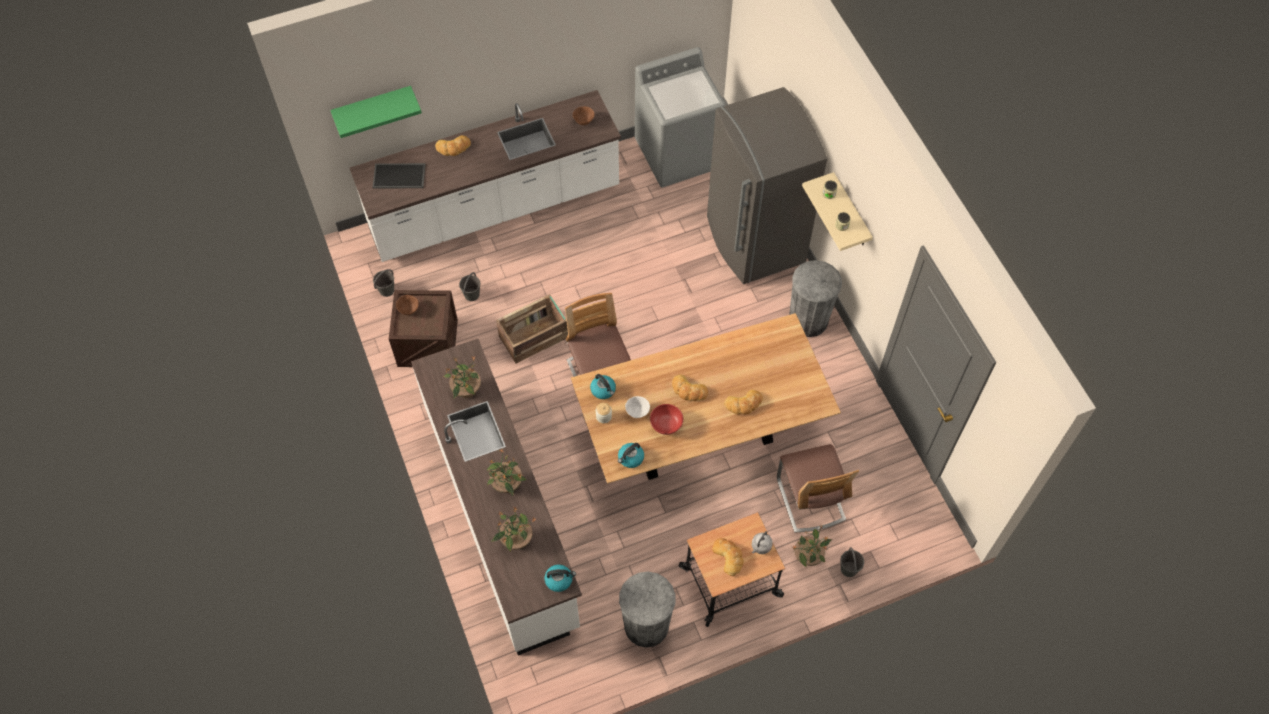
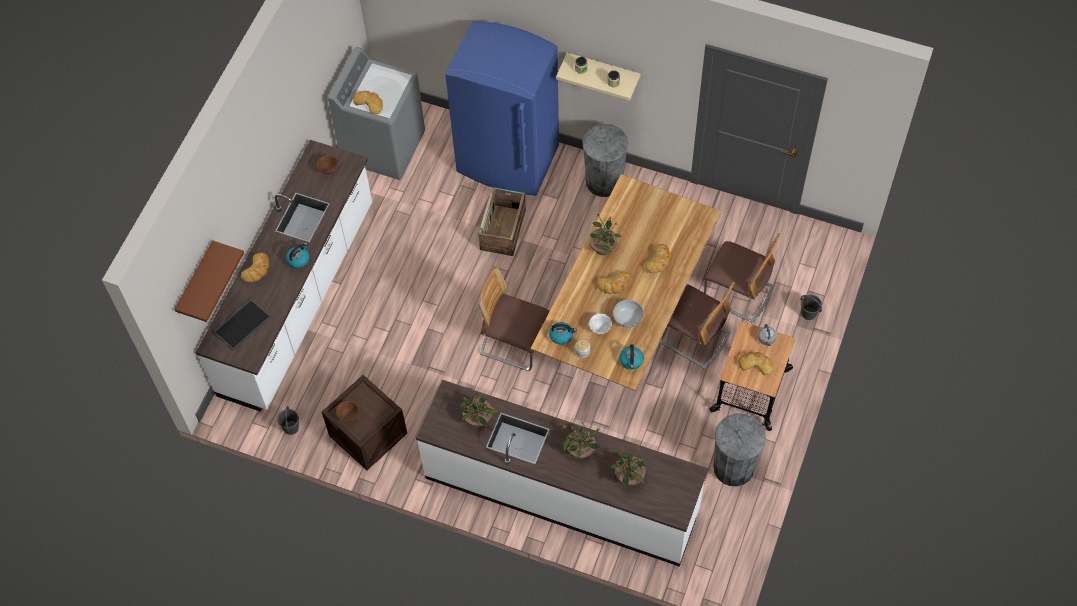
camera: 45 degrees left, 0 degrees up
green shelf [330,86,422,138] -> brown shelf [174,240,244,322]
grey bucket [459,272,480,301] -> none
crate [496,294,568,363] -> crate moved to [478,187,526,256]
kettle [544,564,576,592] -> kettle moved to [286,243,310,268]
red bowl [650,404,683,435] -> white bowl [613,300,644,328]
grey fridge [707,87,827,284] -> blue fridge [445,21,559,196]
potted plant [792,524,832,567] -> potted plant moved to [589,213,622,255]
none -> bread [353,91,383,114]
none -> chair [660,281,735,369]

